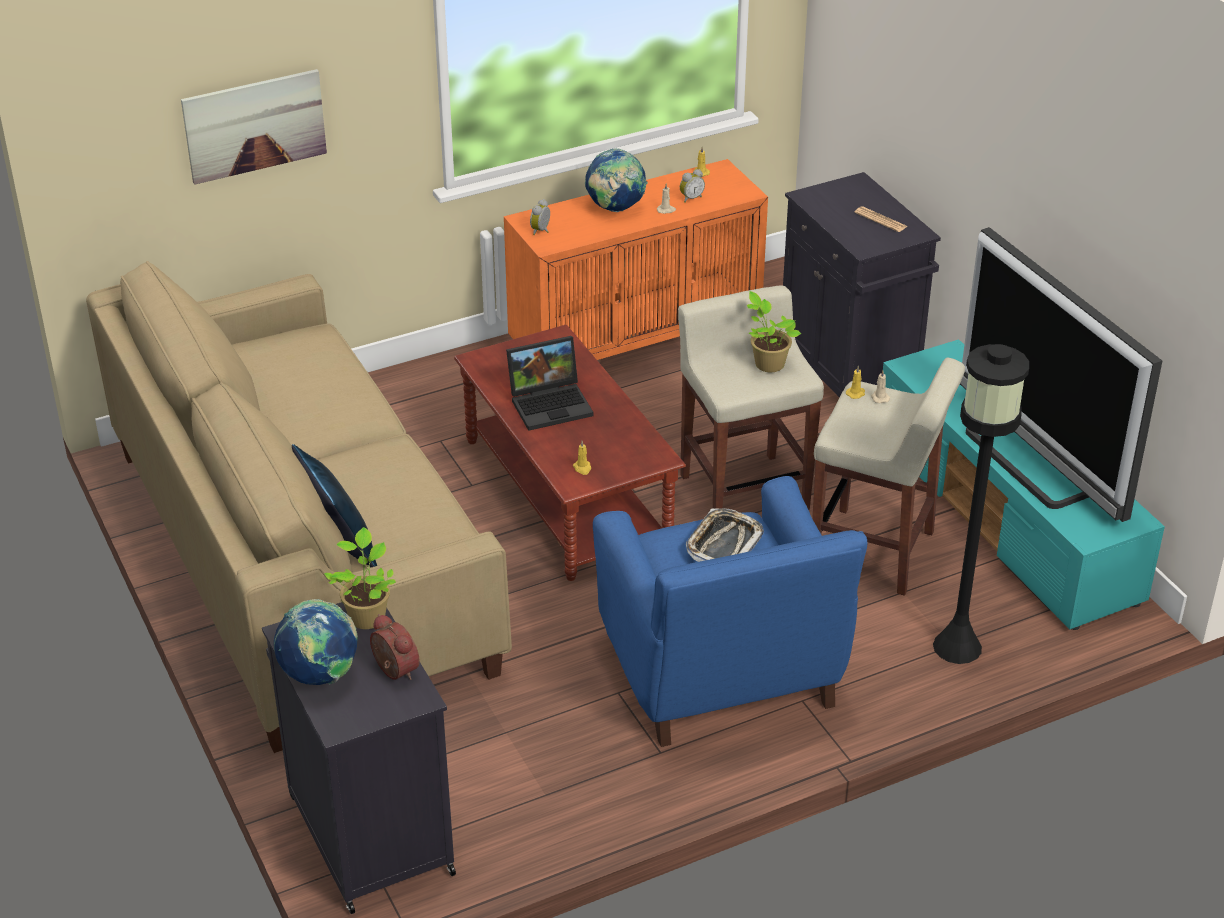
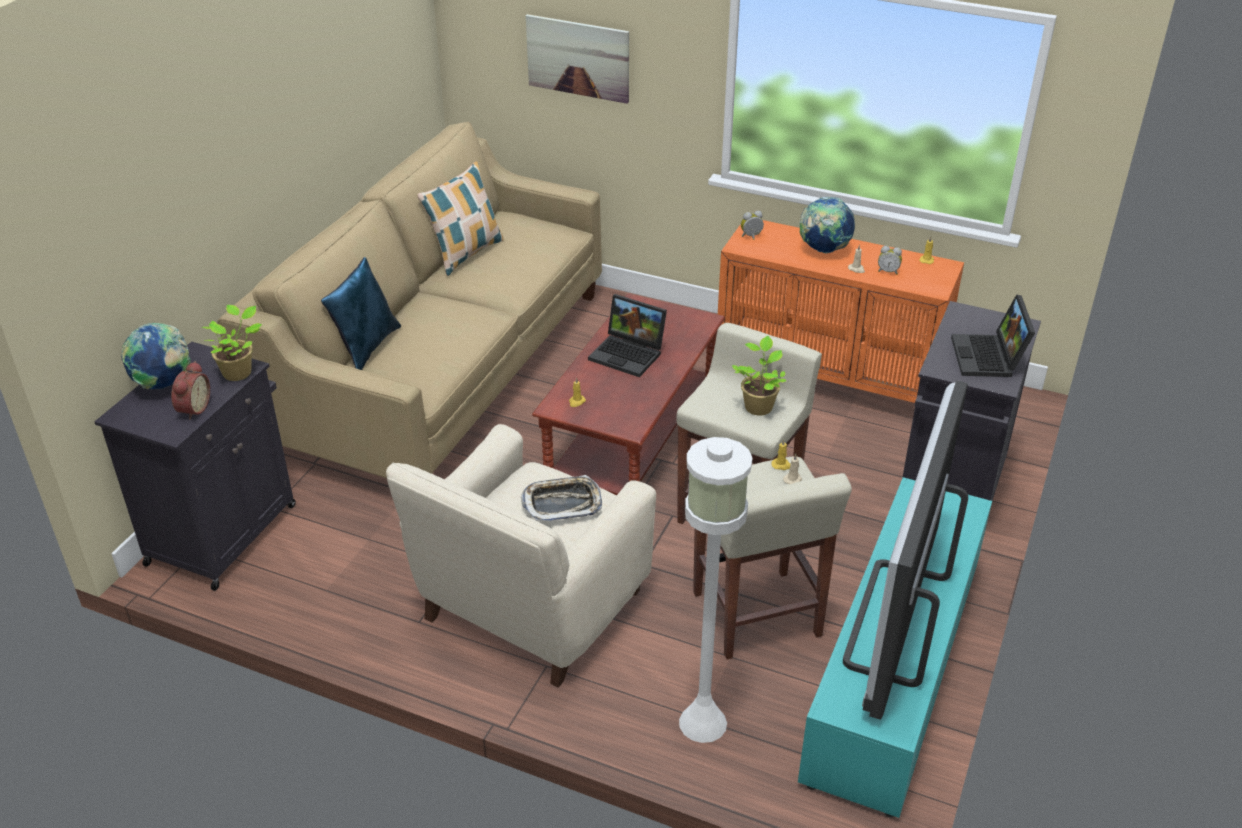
camera: 50 degrees right, 0 degrees up
blue armchair [593,476,867,747] -> beige armchair [386,424,656,688]
newspaper [854,206,908,232] -> laptop [951,294,1035,377]
black floor lamp [933,344,1029,664] -> white floor lamp [679,437,752,743]
none -> pillow [417,162,504,276]

